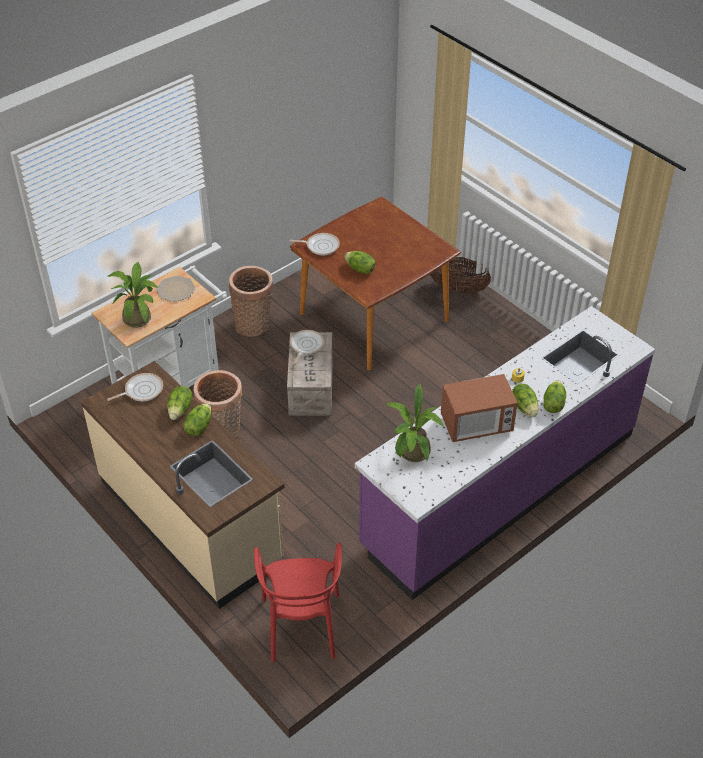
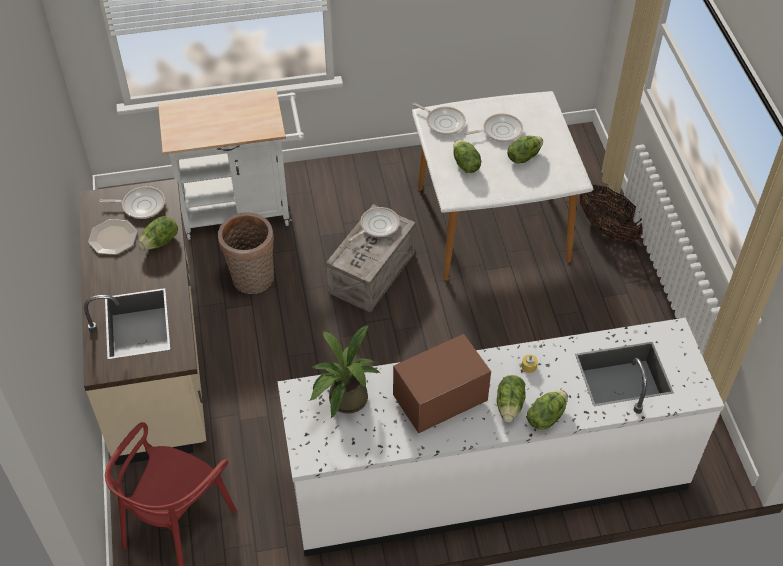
camera: 30 degrees right, 5 degrees up
potted plant [108,262,158,328] -> none
plate [156,276,196,302] -> plate moved to [88,219,137,255]
lettuce [183,403,211,436] -> lettuce moved to [507,135,543,163]
basket [229,266,273,337] -> none
brown dining table [290,197,461,370] -> white dining table [412,91,593,281]
purple counter [355,306,655,600] -> white counter [277,318,724,556]
microwave [441,374,518,442] -> microwave turned 135 degrees clockwise [393,334,491,433]
none -> frying pan [464,113,523,142]

